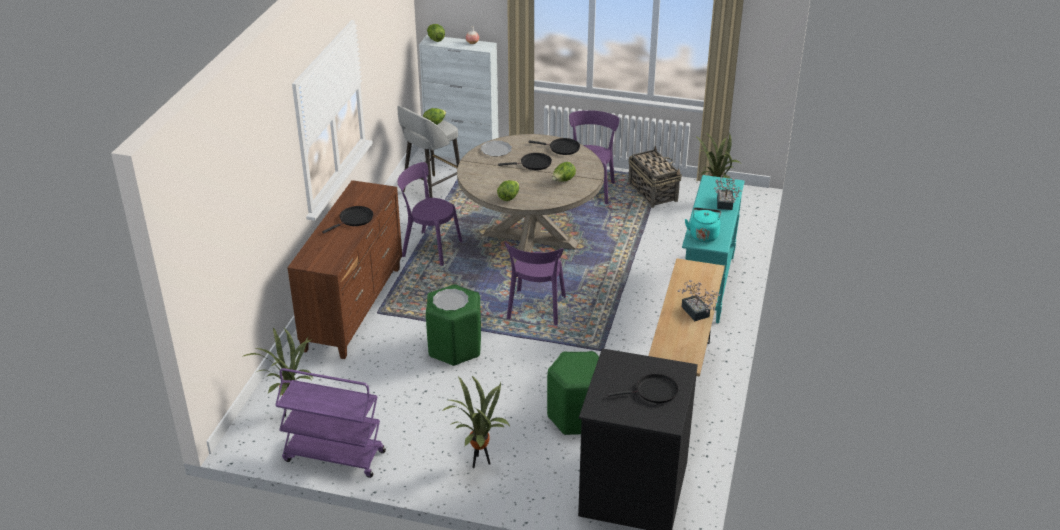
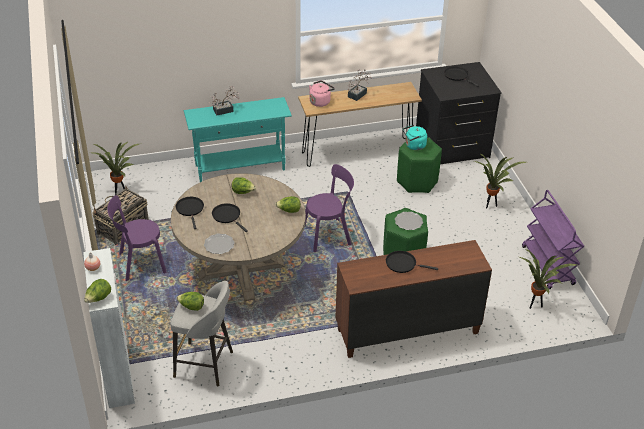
camera: 120 degrees left, 5 degrees up
purple chair [397,162,462,266] -> none
turquoise kettle [685,207,721,242] -> turquoise kettle moved to [403,125,427,150]
none -> pink kettle [309,81,335,107]

